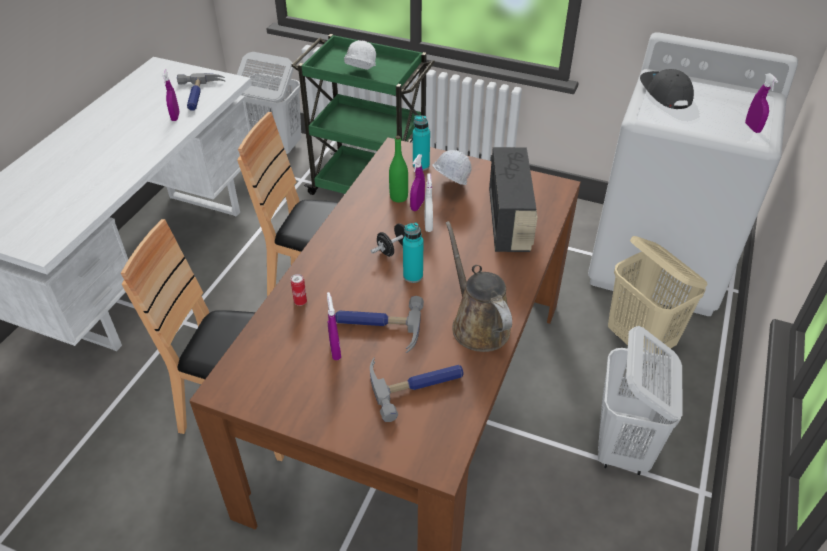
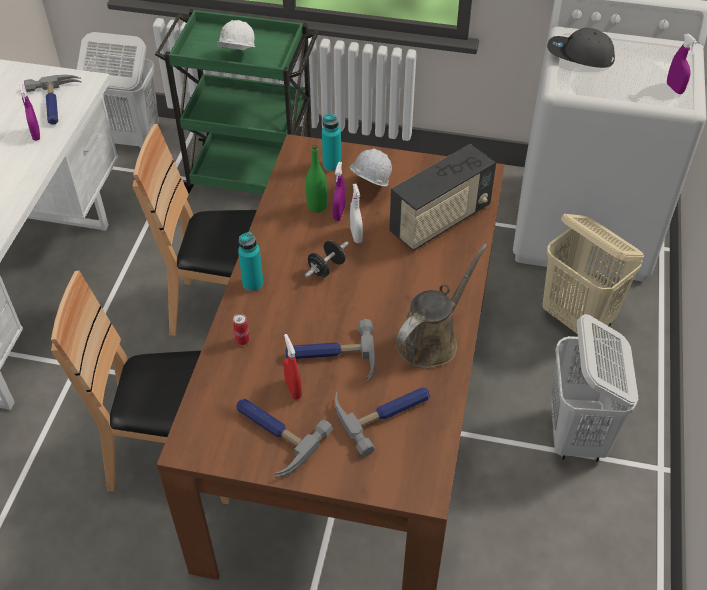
camera: 10 degrees left, 5 degrees up
purple spray bottle [327,292,341,360] -> red spray bottle [283,334,302,400]
turquoise bottle [403,222,423,283] -> turquoise bottle moved to [238,232,263,292]
brown watering can [446,221,512,352] -> brown watering can turned 75 degrees clockwise [396,244,488,369]
radio [489,147,538,252] -> radio turned 60 degrees clockwise [389,144,496,251]
grey cap [640,69,694,109] -> grey cap turned 45 degrees counterclockwise [547,28,615,68]
none -> hammer [236,399,333,478]

